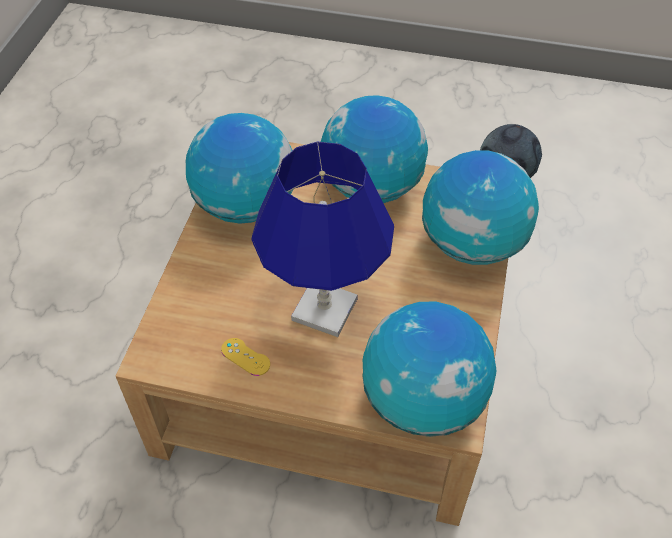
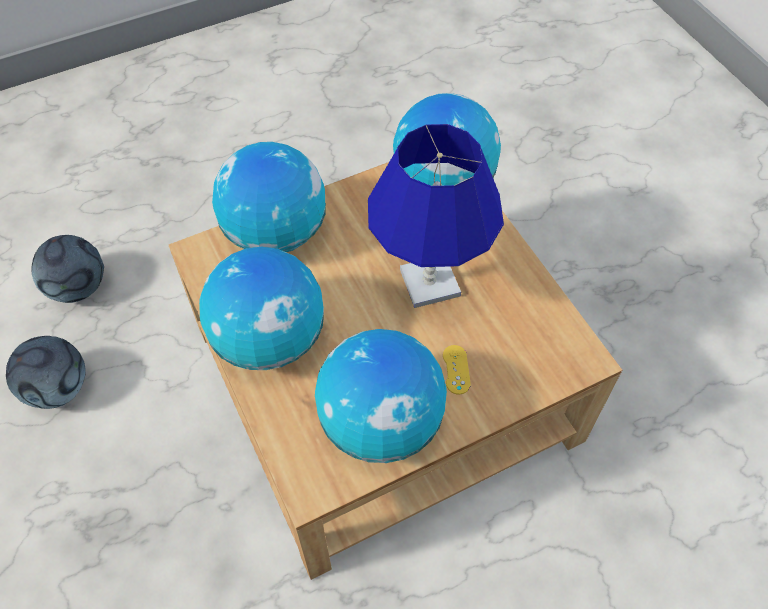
camera: 130 degrees left, 5 degrees up
yellow game controller [221,338,270,376] -> yellow game controller moved to [443,345,471,395]
none -> football [31,235,104,303]

